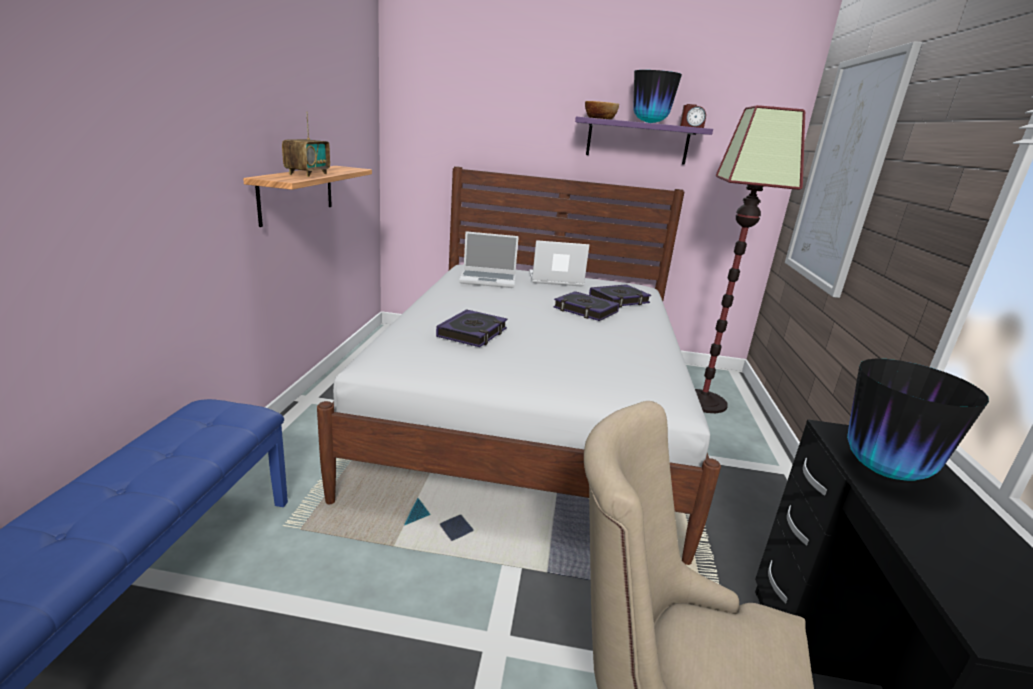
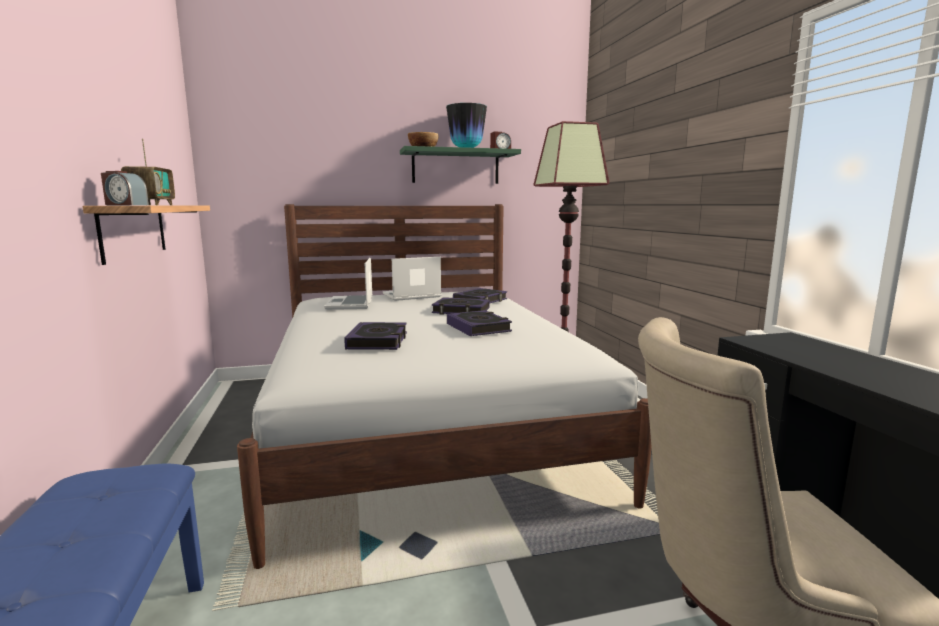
camera: 20 degrees left, 10 degrees down
laptop [459,231,519,288] -> laptop turned 105 degrees clockwise [324,258,373,310]
purple shelf [575,117,713,165] -> green shelf [400,146,521,184]
picture [785,41,922,298] -> none
vase [847,359,989,481] -> none
none -> alarm clock [101,171,149,205]
none -> book [447,310,512,336]

